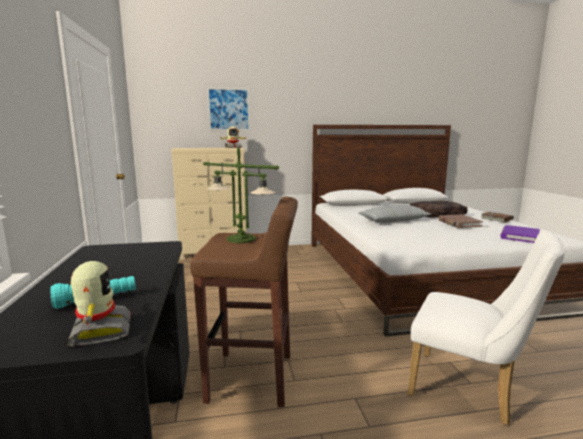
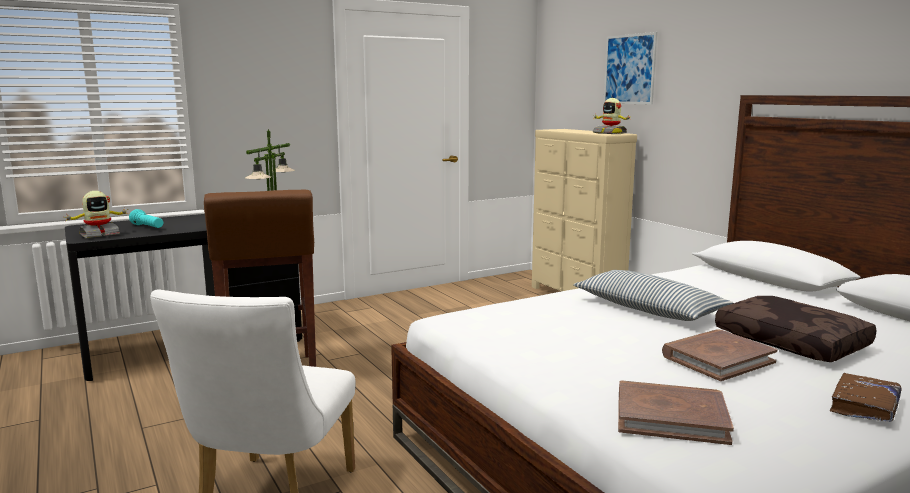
camera: 70 degrees right, 0 degrees up
purple book [500,225,540,243] -> brown book [618,380,734,445]

